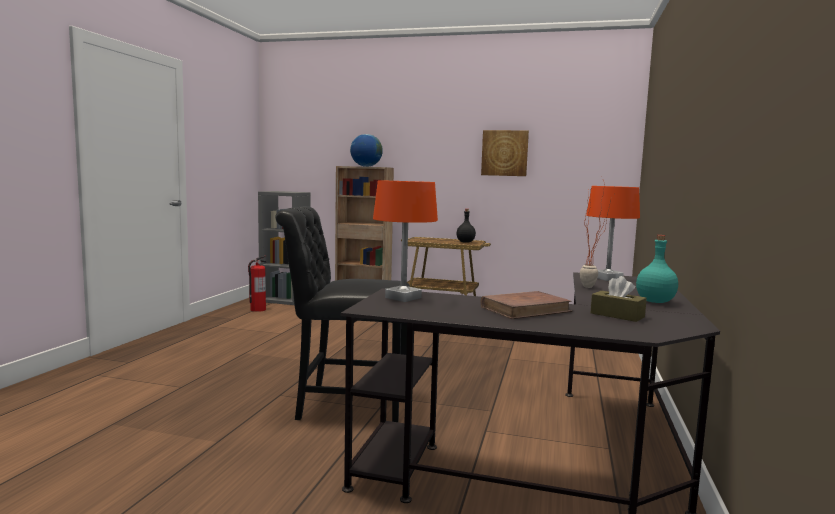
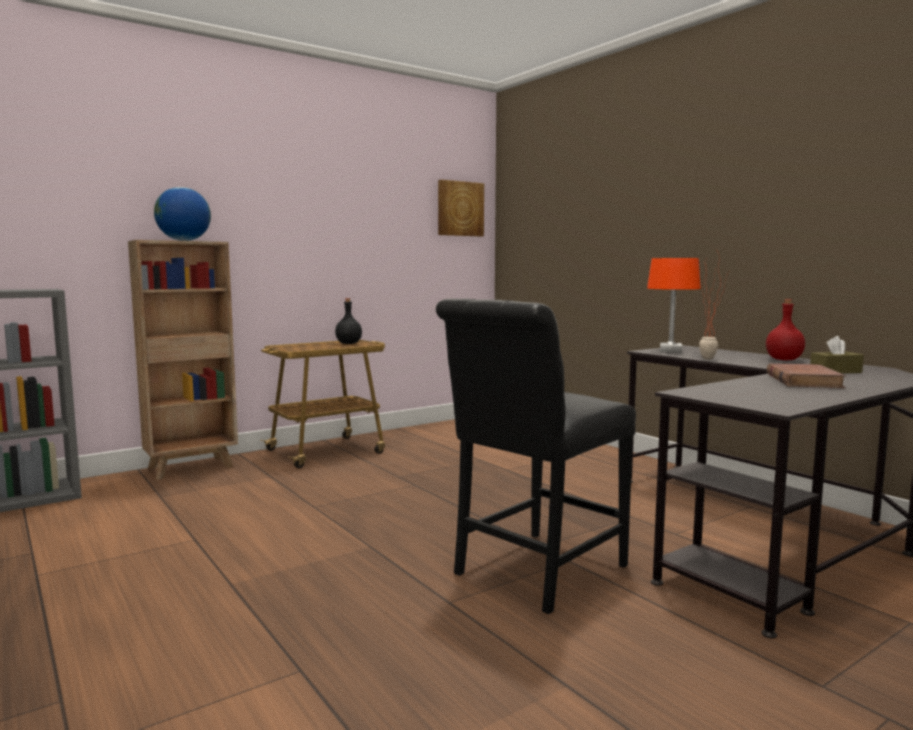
camera: 50 degrees left, 0 degrees up
fire extinguisher [248,256,267,312] -> none
orange table lamp [373,180,438,302] -> none
picture [481,130,529,176] -> picture moved to [438,180,484,236]
turquoise bottle [636,235,678,303] -> red bottle [766,299,805,360]

